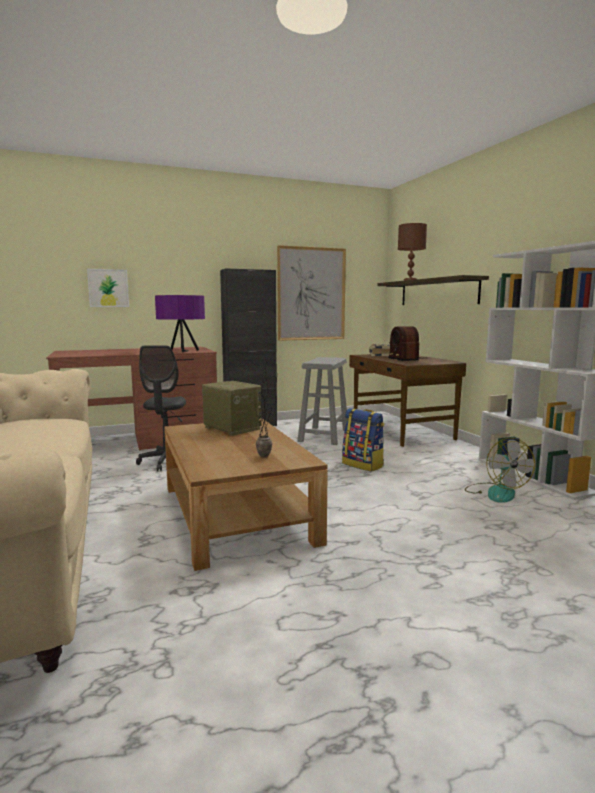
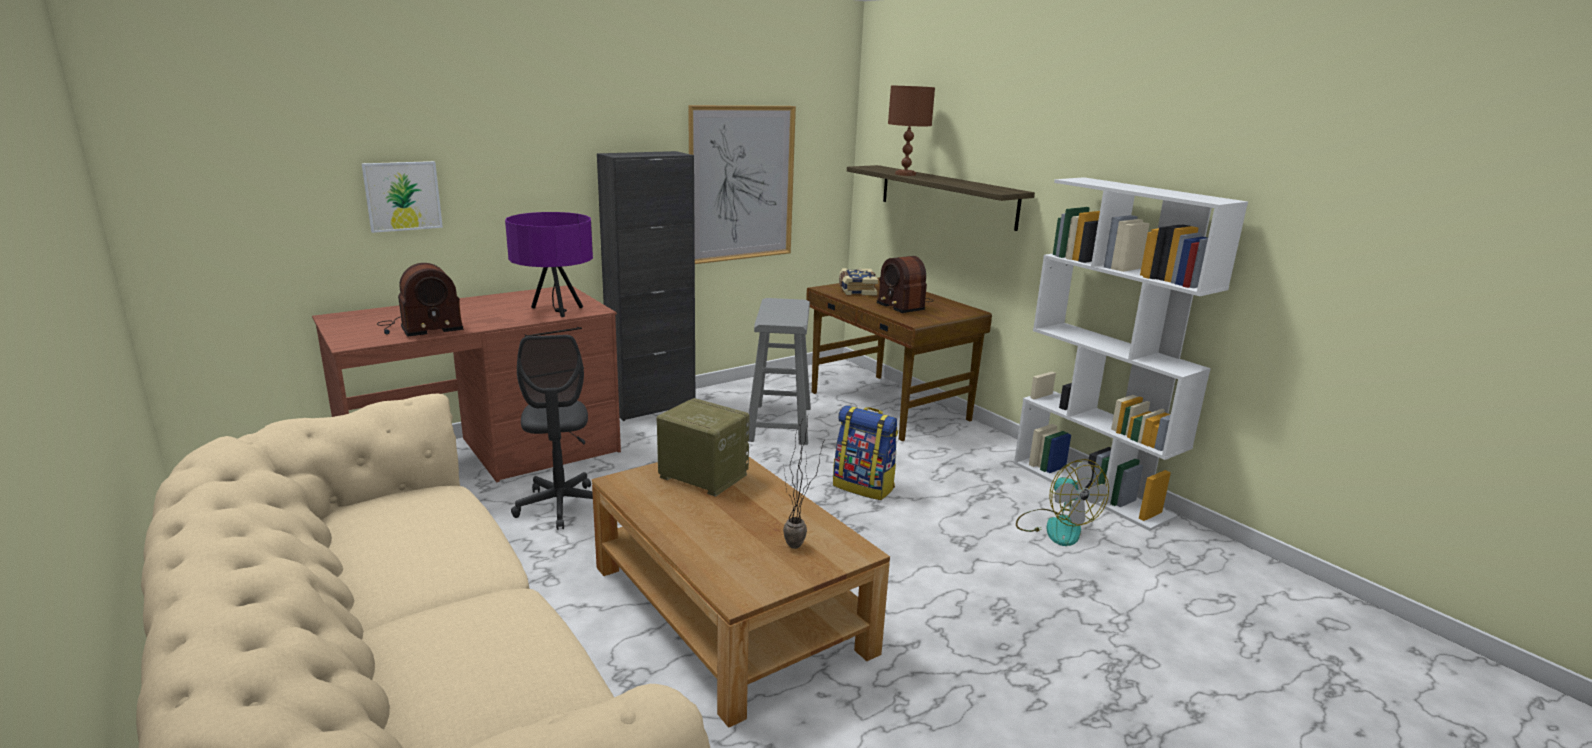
camera: 15 degrees left, 10 degrees up
none -> radio [377,263,463,337]

